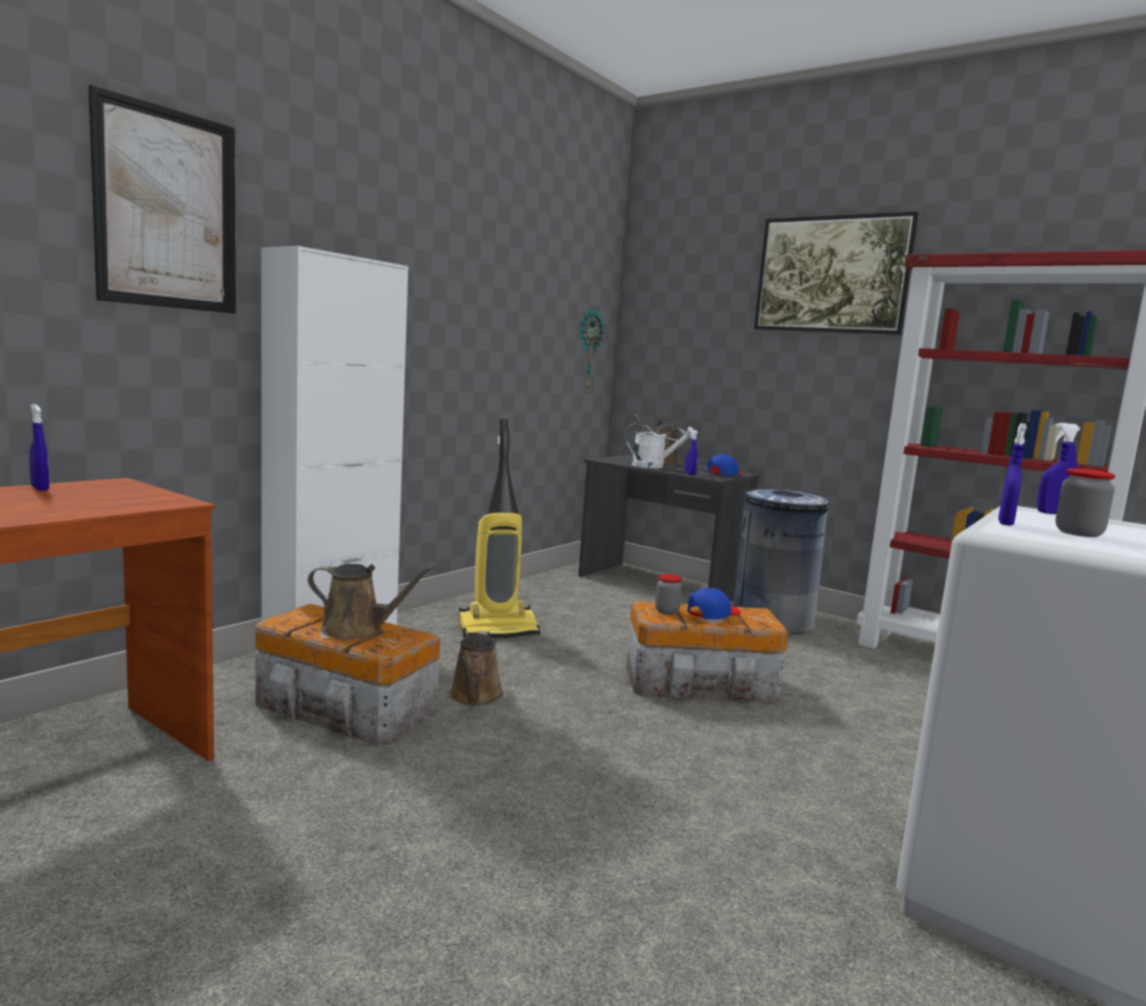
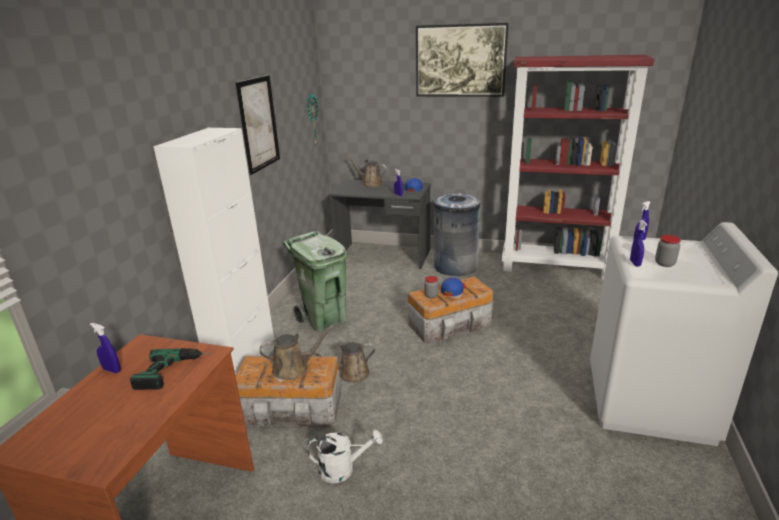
camera: 20 degrees left, 15 degrees up
picture [88,85,236,314] -> picture moved to [236,75,280,175]
brown watering can [449,631,503,706] -> brown watering can turned 90 degrees clockwise [308,342,375,382]
vacuum cleaner [459,419,540,638] -> green trash can [283,231,348,332]
white watering can [626,422,693,468] -> white watering can moved to [307,430,383,483]
none -> power drill [130,348,213,390]

